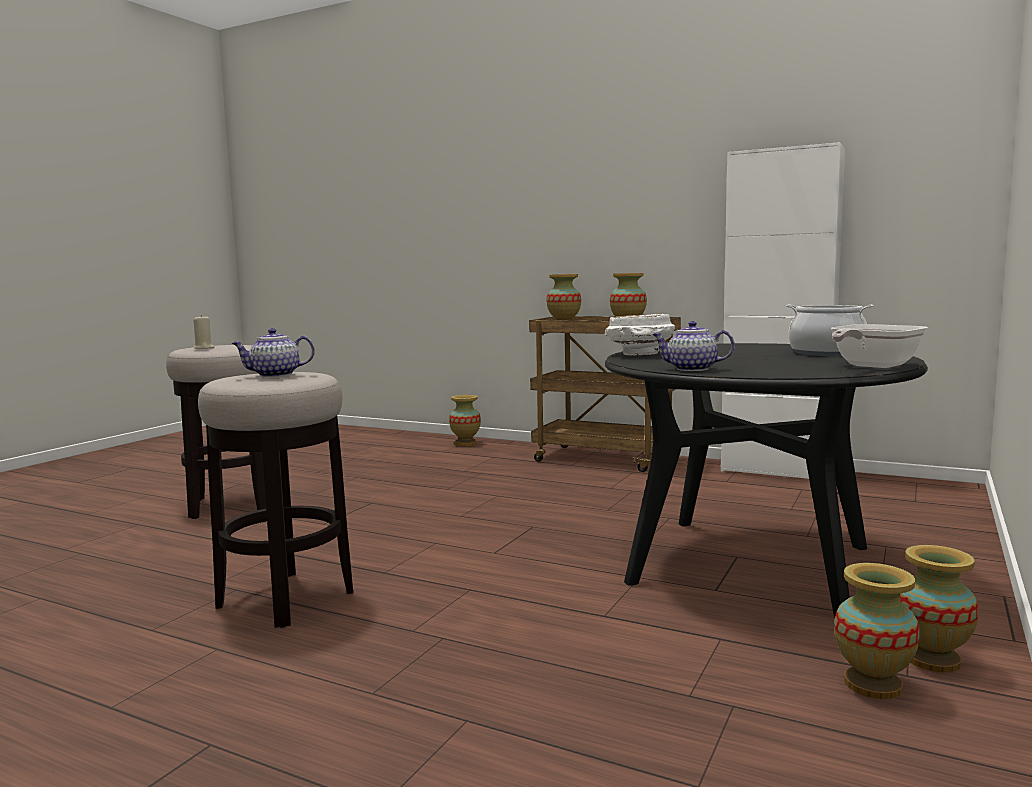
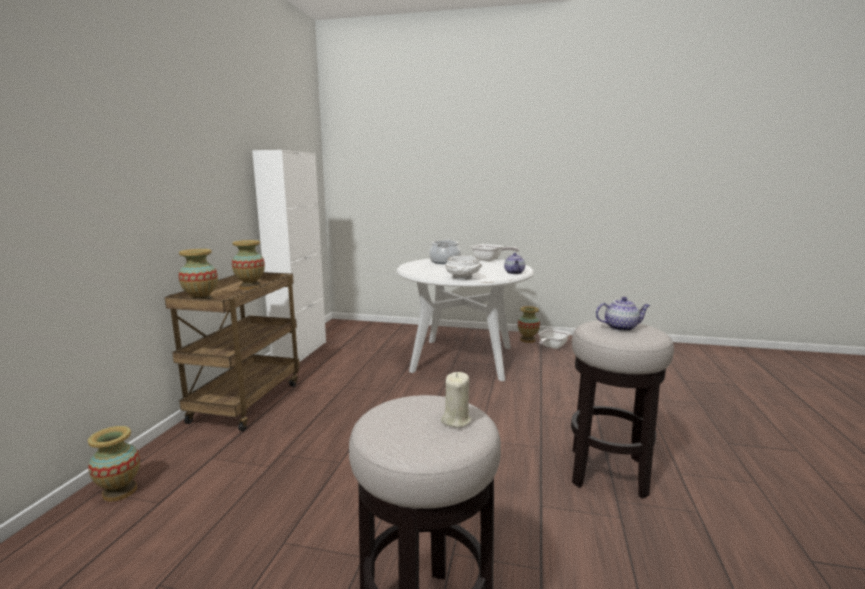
camera: 105 degrees left, 5 degrees up
teapot [232,328,315,377] -> teapot turned 60 degrees counterclockwise [596,297,650,331]
black dining table [605,343,928,618] -> white dining table [397,259,534,381]
vase [834,563,920,700] -> frying pan [538,328,570,349]

